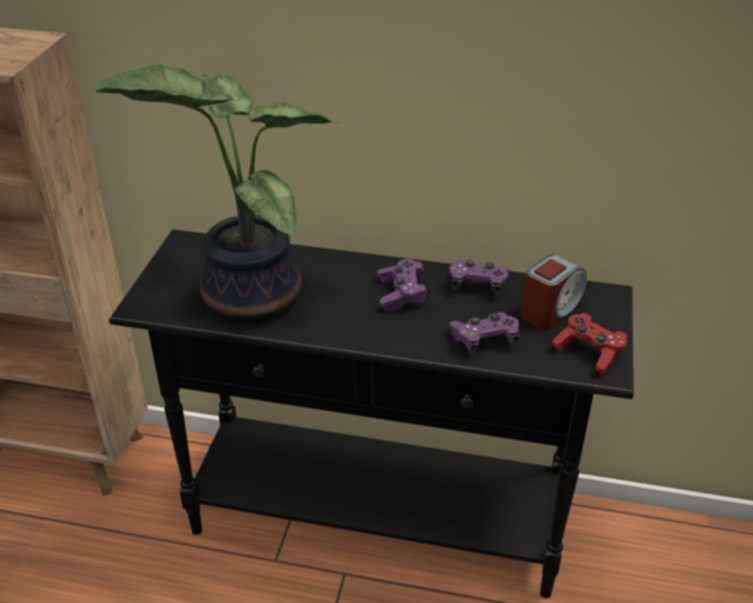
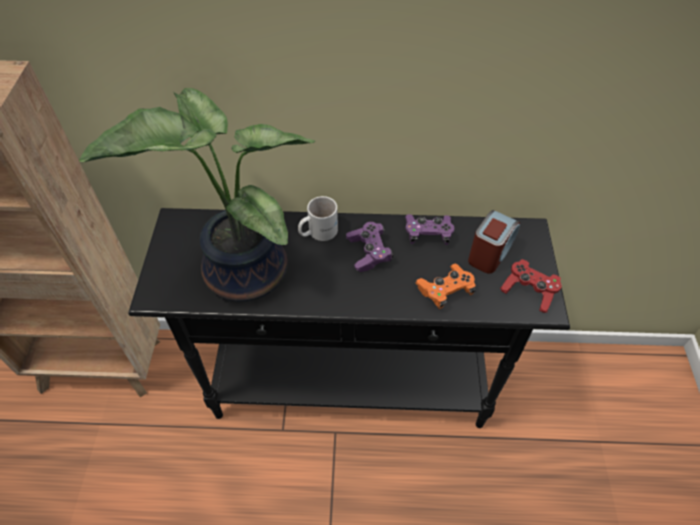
camera: 10 degrees left, 15 degrees up
purple game controller [449,312,520,354] -> orange game controller [415,264,476,309]
none -> white mug [298,196,338,241]

